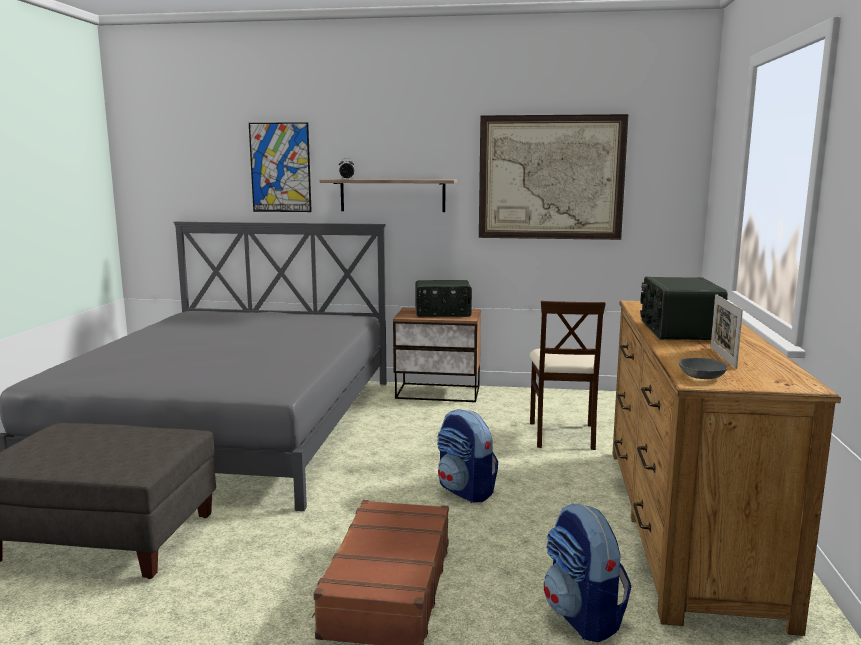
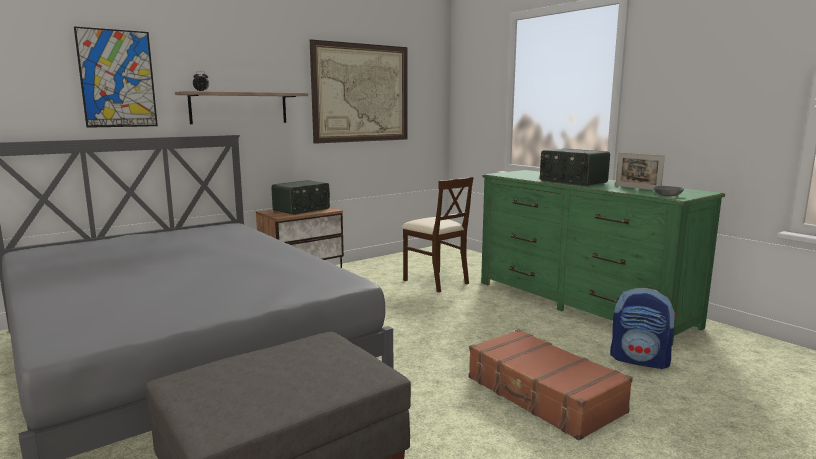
camera: 45 degrees left, 0 degrees up
backpack [437,409,498,503] -> none
brown dresser [612,301,841,636] -> green dresser [481,170,725,345]

